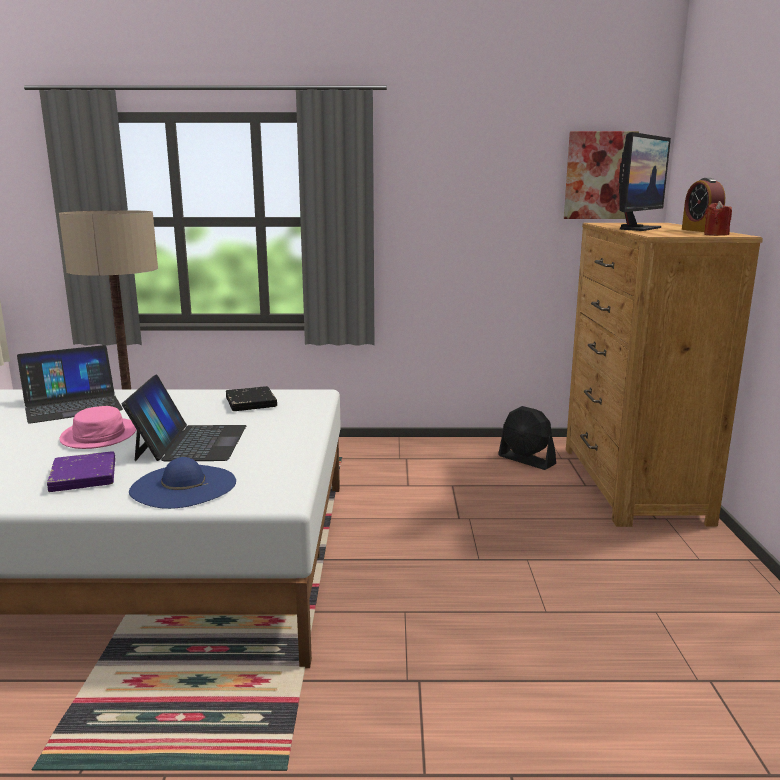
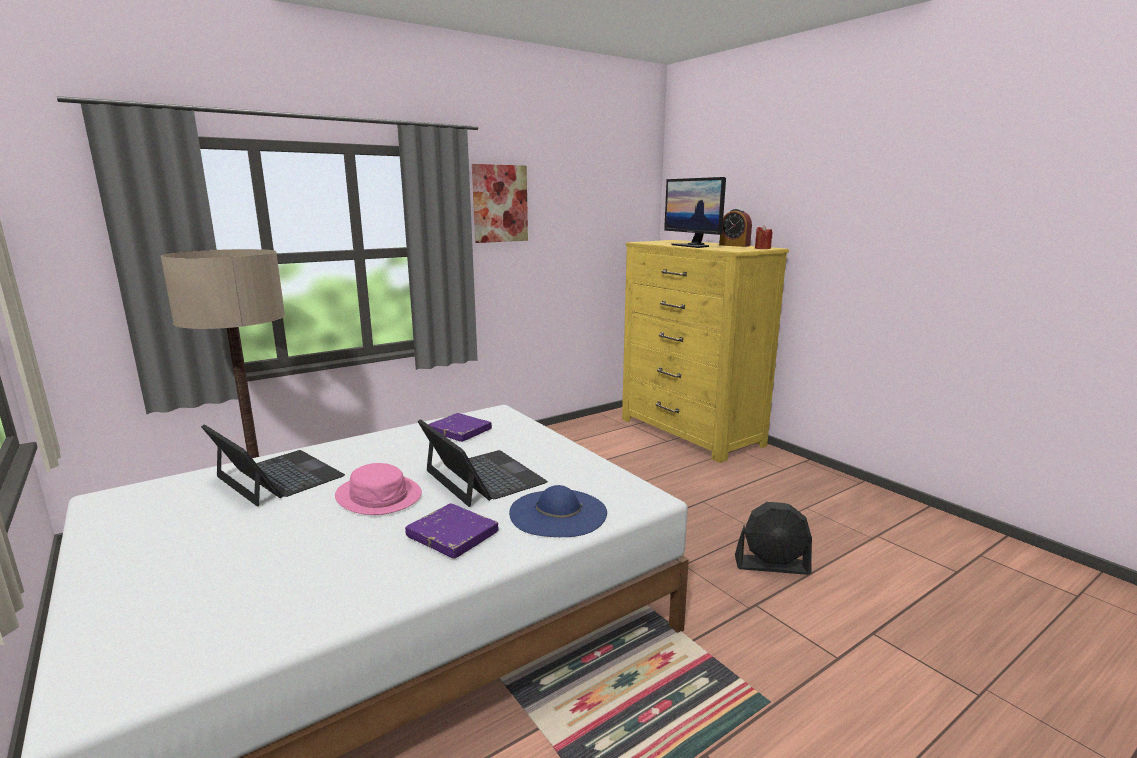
camera: 35 degrees left, 0 degrees up
laptop [17,345,123,424] -> laptop turned 75 degrees counterclockwise [201,424,345,507]
black book [226,386,277,411] -> purple book [428,413,492,442]
black fan [498,406,556,470] -> black fan moved to [735,502,812,575]
picture [564,131,639,219] -> picture moved to [472,164,528,243]
brown dresser [566,223,763,527] -> yellow dresser [622,240,789,463]
monitor [619,132,671,231] -> monitor turned 150 degrees clockwise [664,177,726,248]

